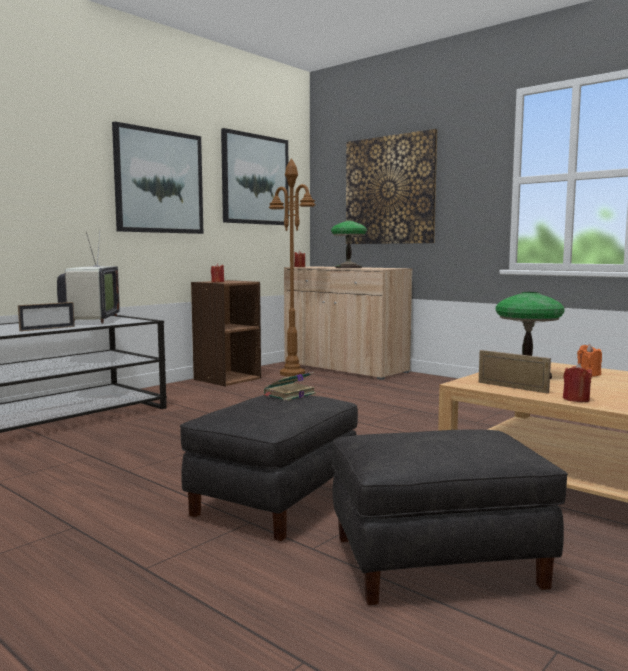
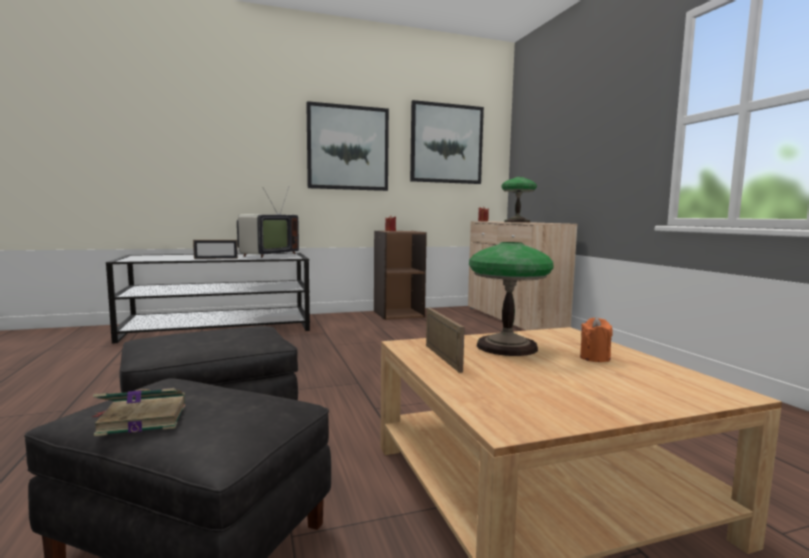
camera: 30 degrees right, 0 degrees up
book [264,372,316,401] -> book moved to [92,388,185,436]
brown floor lamp [269,158,316,376] -> none
picture [346,129,437,244] -> none
red candle [563,363,592,402] -> none

